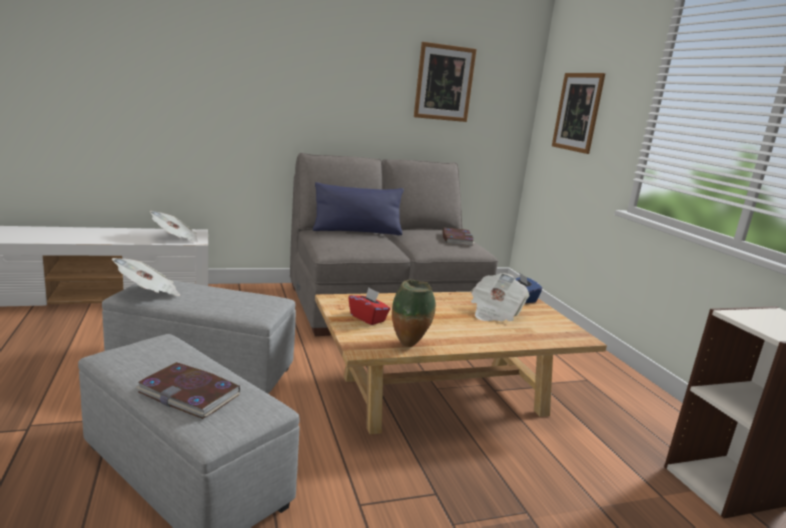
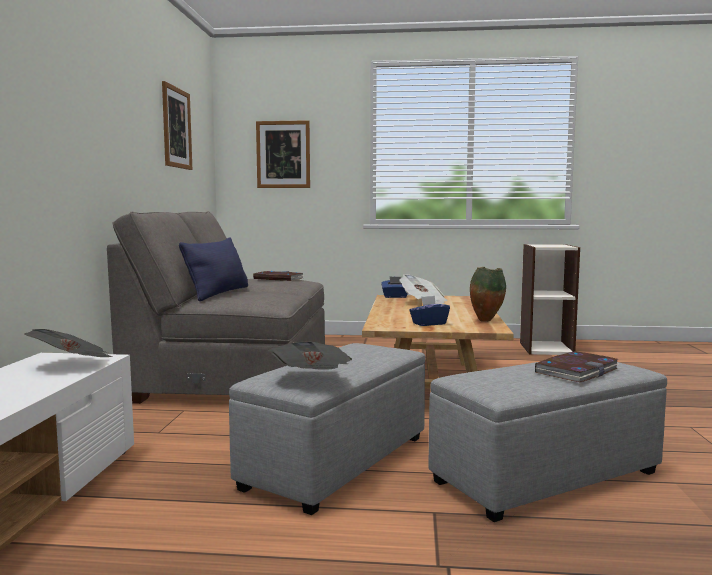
camera: 65 degrees left, 10 degrees down
red tissue box [348,288,391,325] -> blue tissue box [409,296,450,326]

